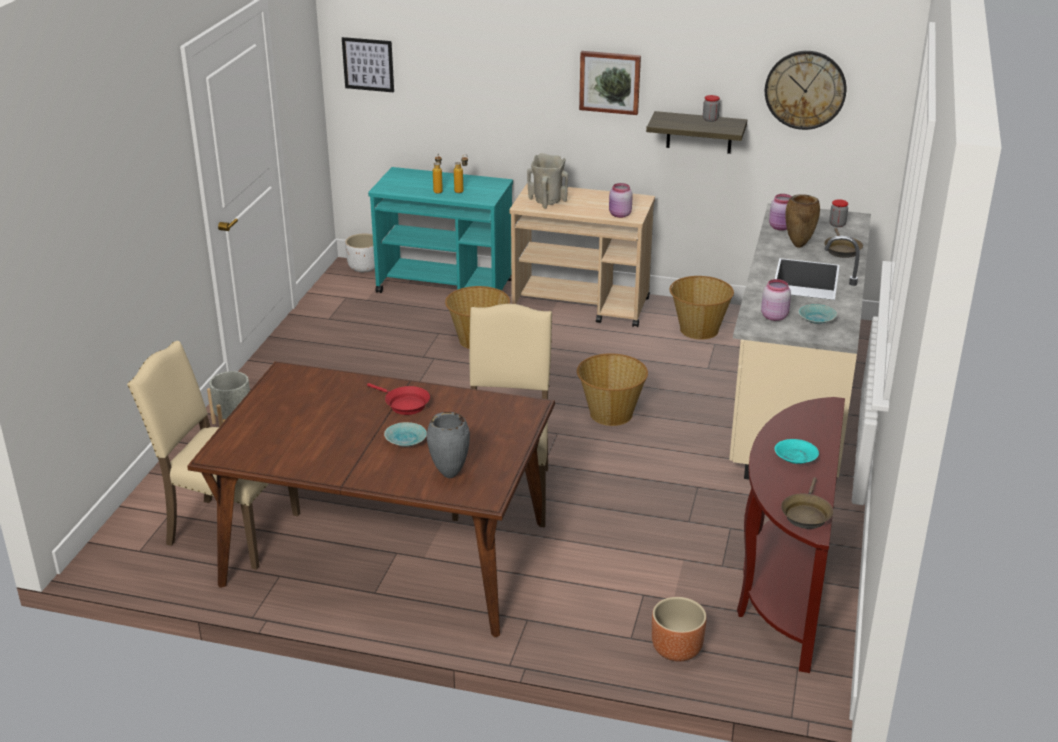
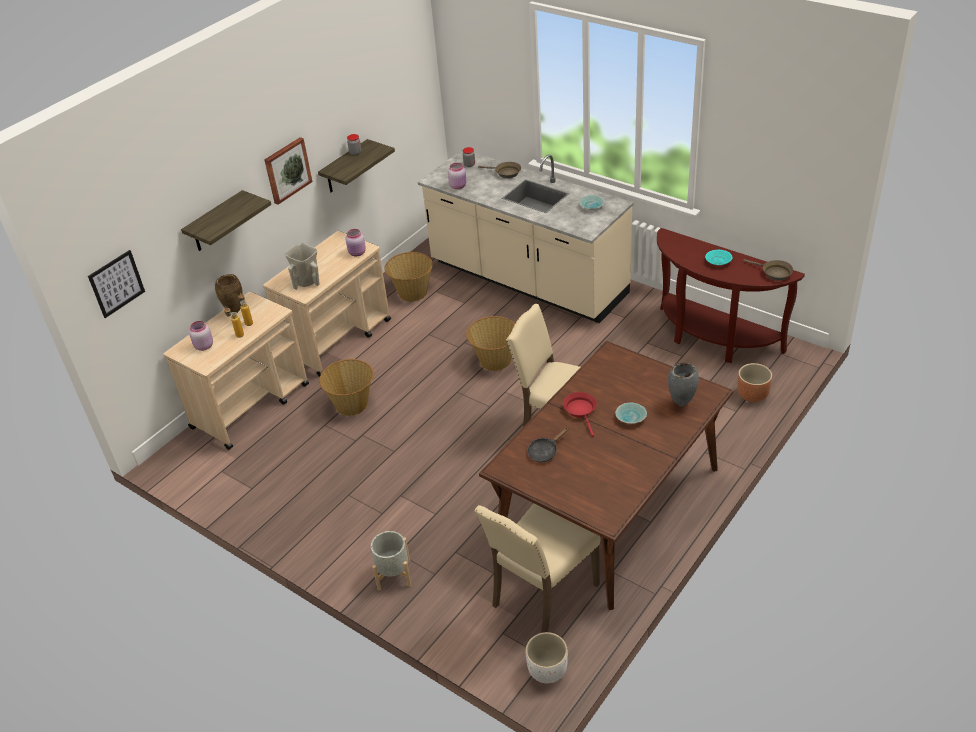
camera: 65 degrees left, 10 degrees up
white planter [345,234,375,272] -> white planter moved to [525,632,568,683]
red frying pan [367,383,430,415] -> red frying pan turned 75 degrees counterclockwise [563,392,597,437]
turquoise cart [368,167,513,293] -> beige cart [163,292,309,450]
pink jar [761,279,791,321] -> pink jar moved to [189,321,213,351]
wall clock [765,51,846,130] -> none
brown vase [785,194,820,248] -> brown vase moved to [215,274,243,313]
none -> shelf [181,190,271,251]
none -> black frying pan [527,427,569,462]

